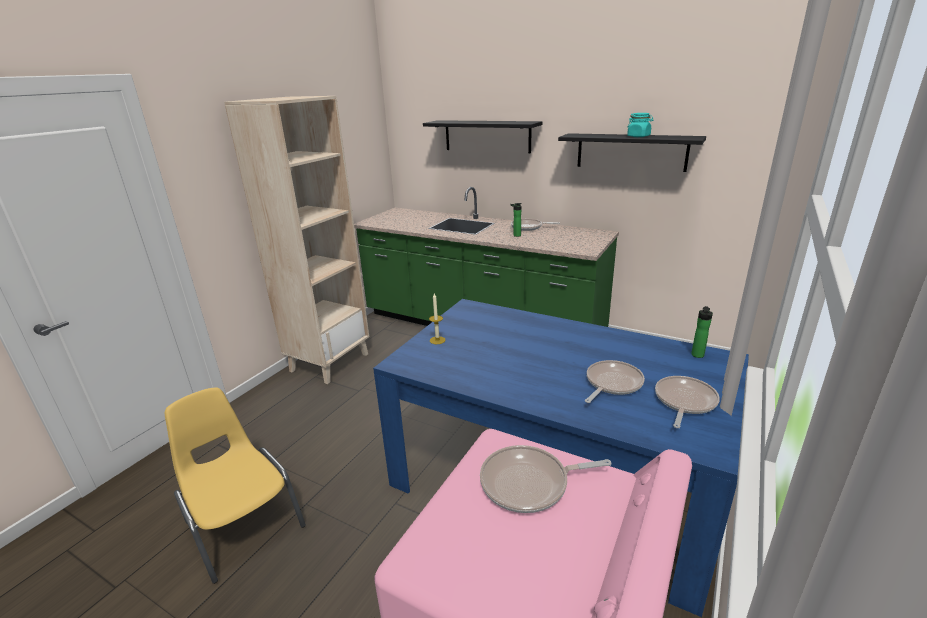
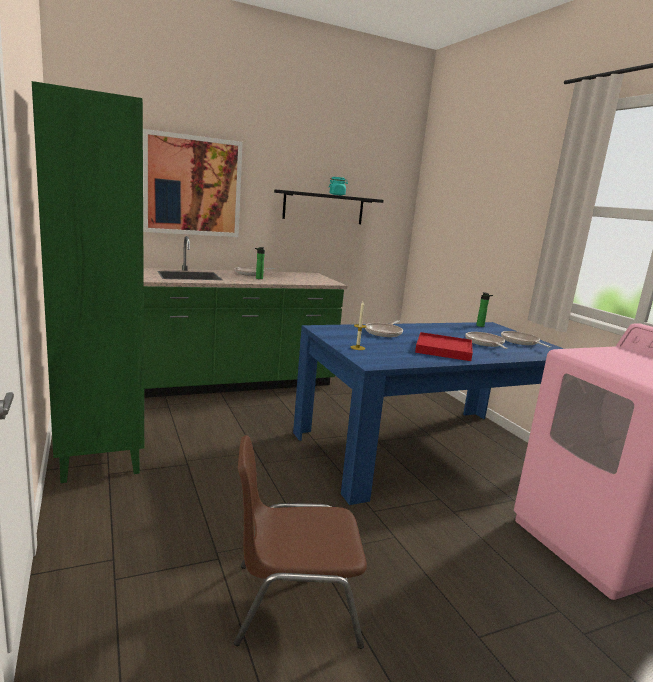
camera: 55 degrees left, 10 degrees down
yellow chair [165,387,306,584] -> brown chair [234,435,367,649]
beige bookcase [224,96,369,384] -> green bookcase [32,81,144,483]
black shelf [423,120,543,153] -> picture [143,129,243,237]
frying pan [480,445,611,513] -> frying pan moved to [365,320,403,337]
none -> red tray [415,332,473,361]

